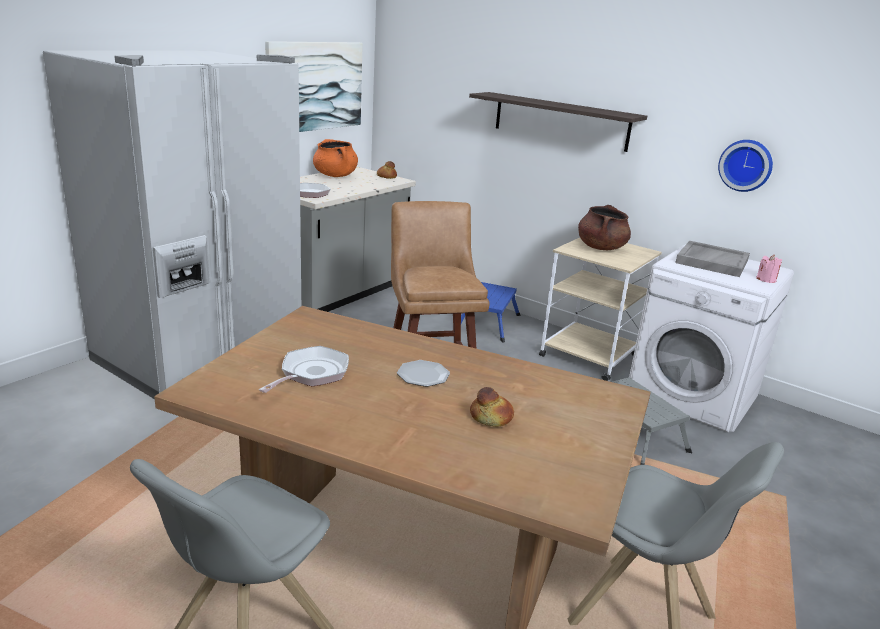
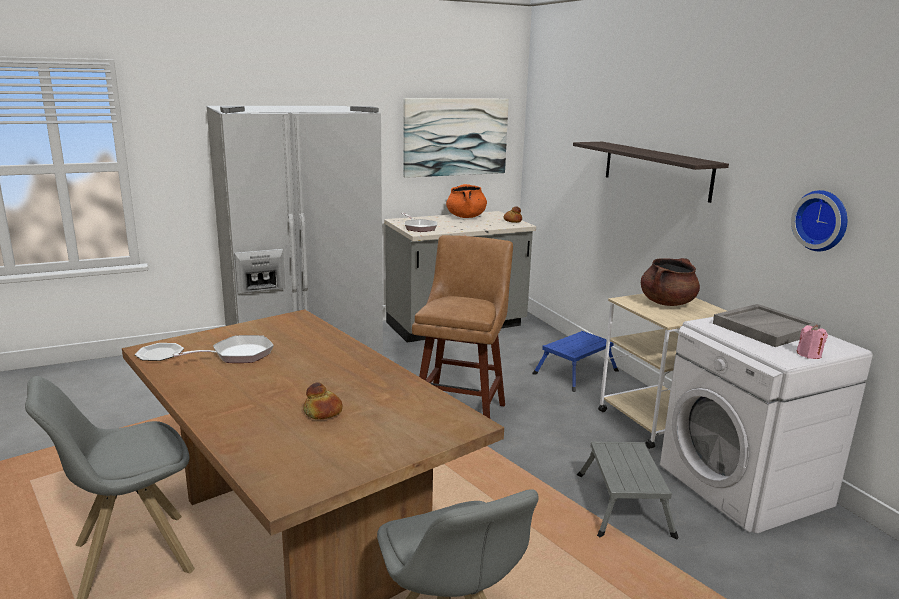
camera: 30 degrees right, 5 degrees down
plate [397,360,450,387] -> plate moved to [135,343,184,361]

